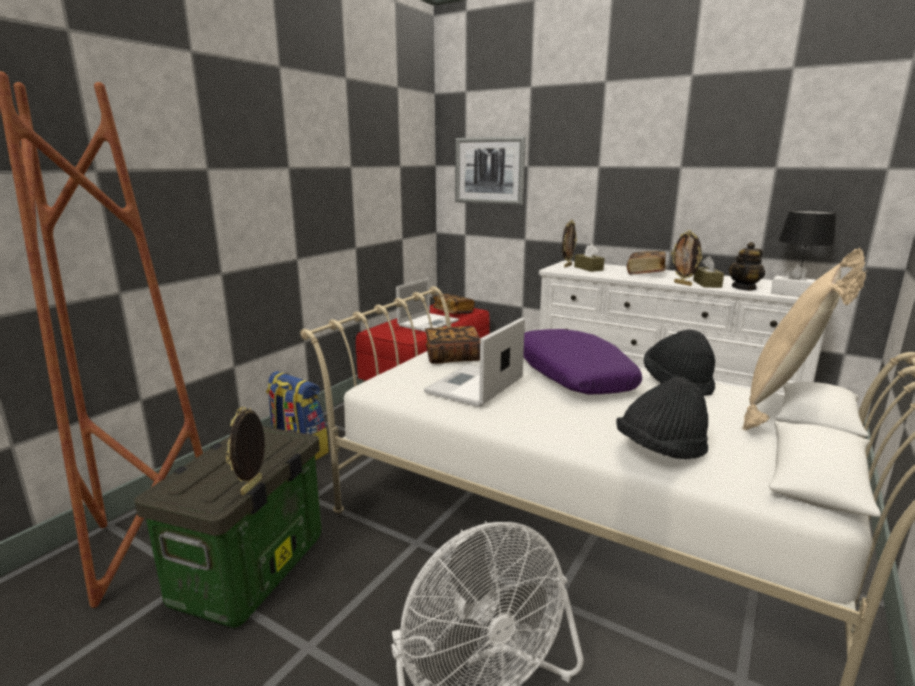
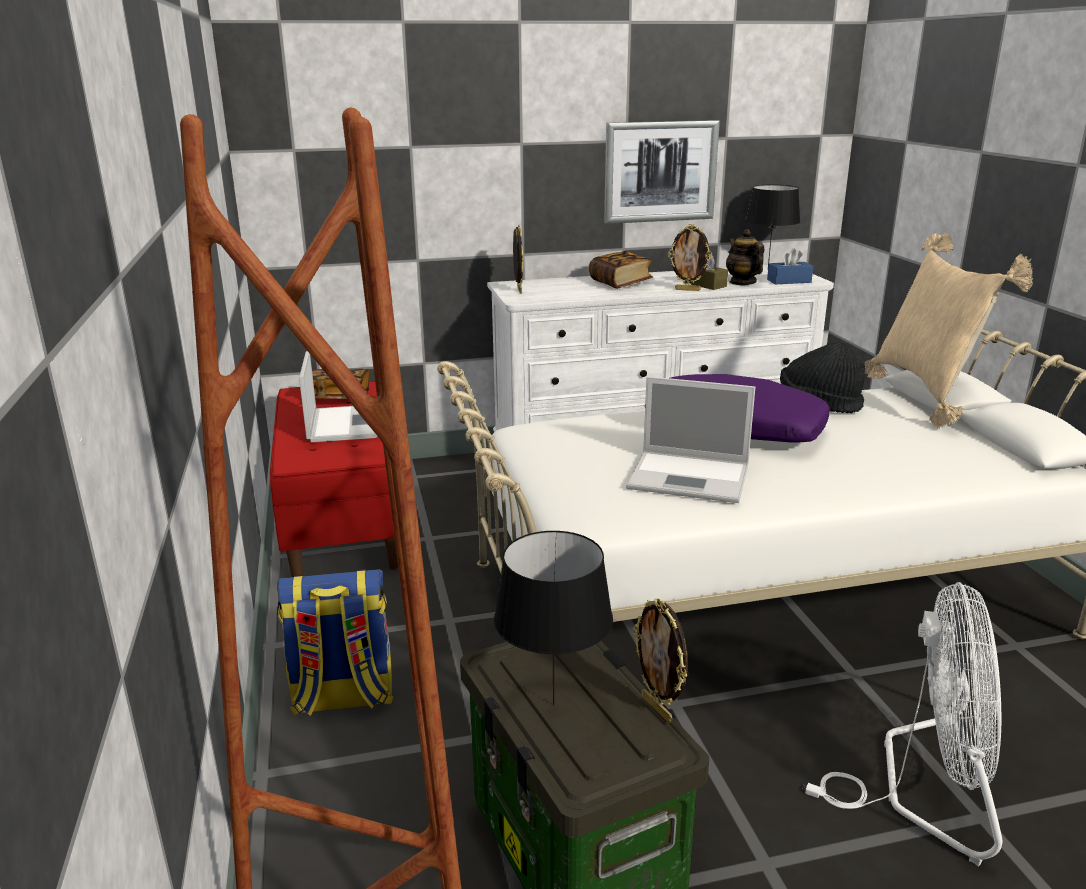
camera: 45 degrees left, 5 degrees up
laptop [424,317,525,407] -> laptop turned 60 degrees counterclockwise [626,376,755,503]
book [425,326,480,364] -> none
picture [455,136,526,205] -> picture moved to [604,120,720,224]
brown tissue box [574,244,604,272] -> none
black hat [616,377,708,459] -> none
teapot [729,242,765,291] -> teapot turned 150 degrees clockwise [726,229,764,285]
white tissue box [771,264,816,297] -> blue tissue box [767,248,813,284]
none -> black table lamp [494,531,613,705]

